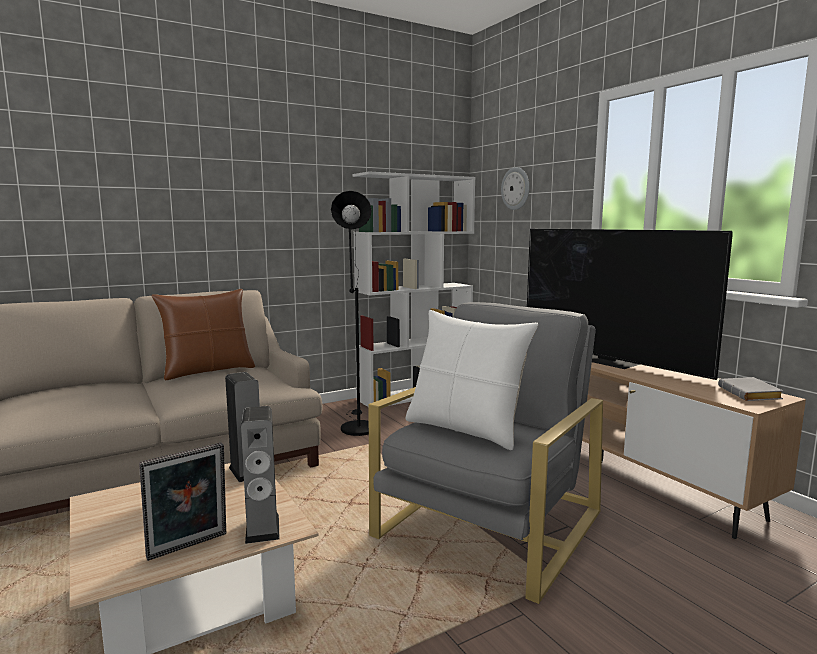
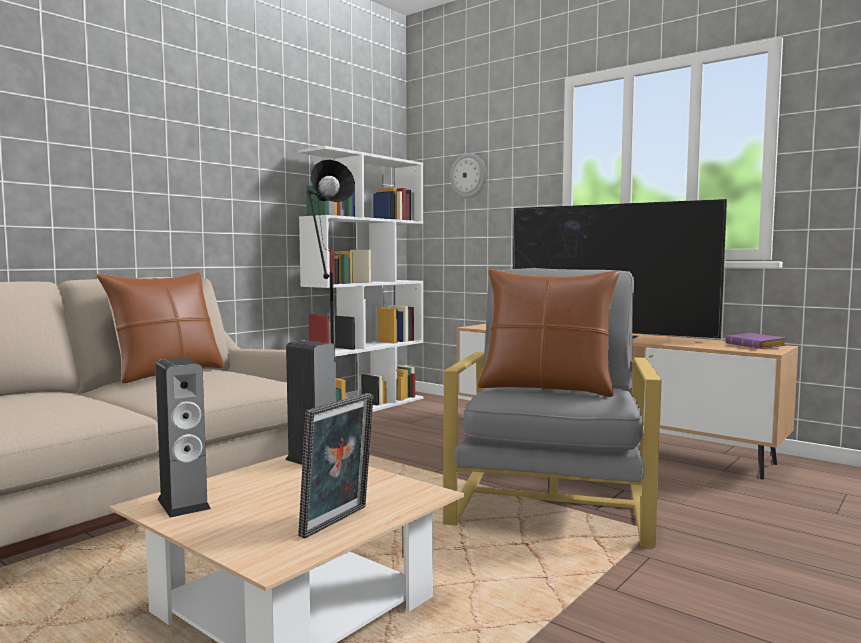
camera: 20 degrees left, 5 degrees down
speaker [241,406,280,544] -> speaker moved to [155,357,211,518]
white pillow [406,310,538,450] -> brown pillow [478,269,619,397]
grey book [718,377,783,401] -> purple book [725,333,786,349]

